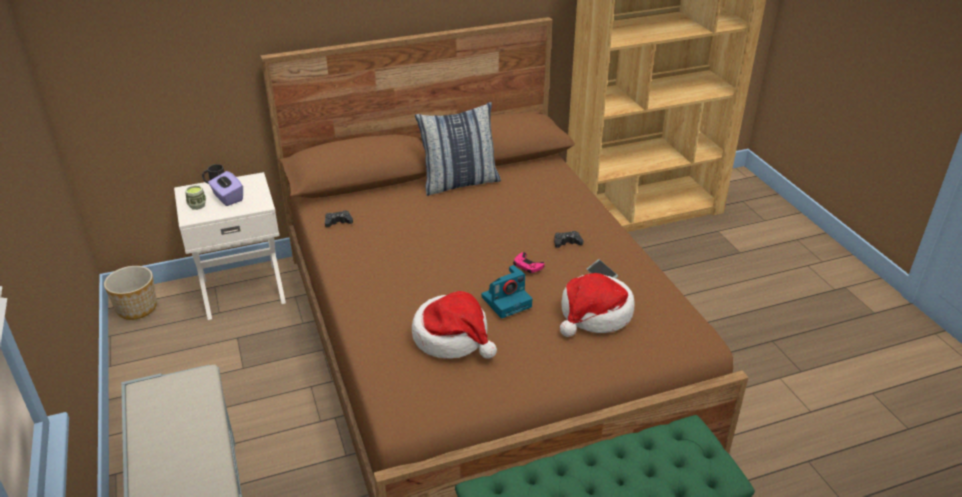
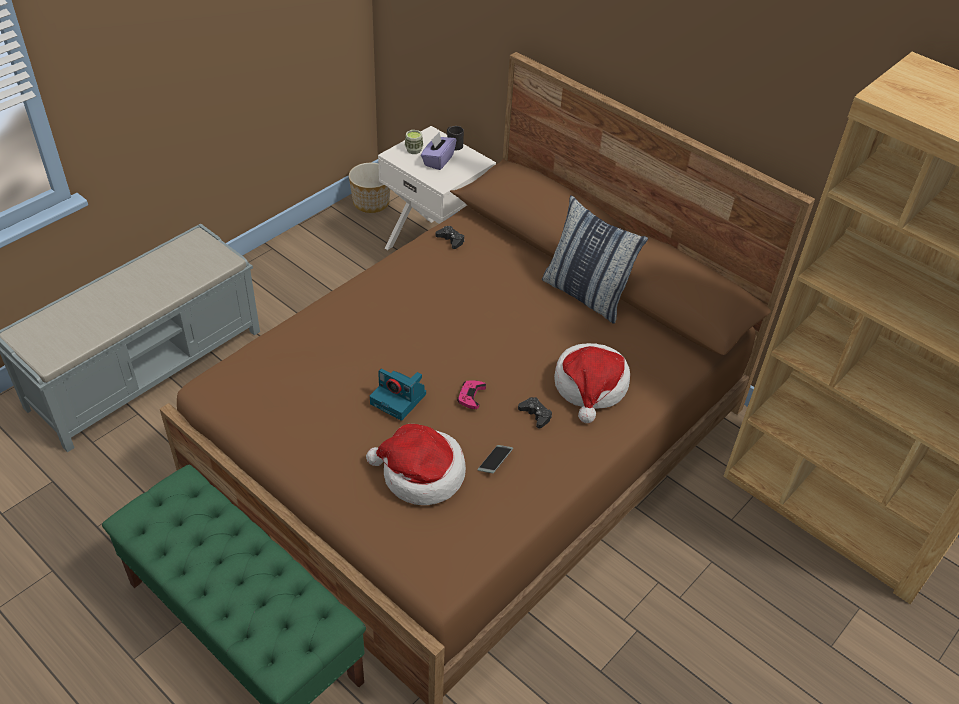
camera: 60 degrees right, 10 degrees up
hat [412,291,497,359] -> hat moved to [554,343,630,423]

